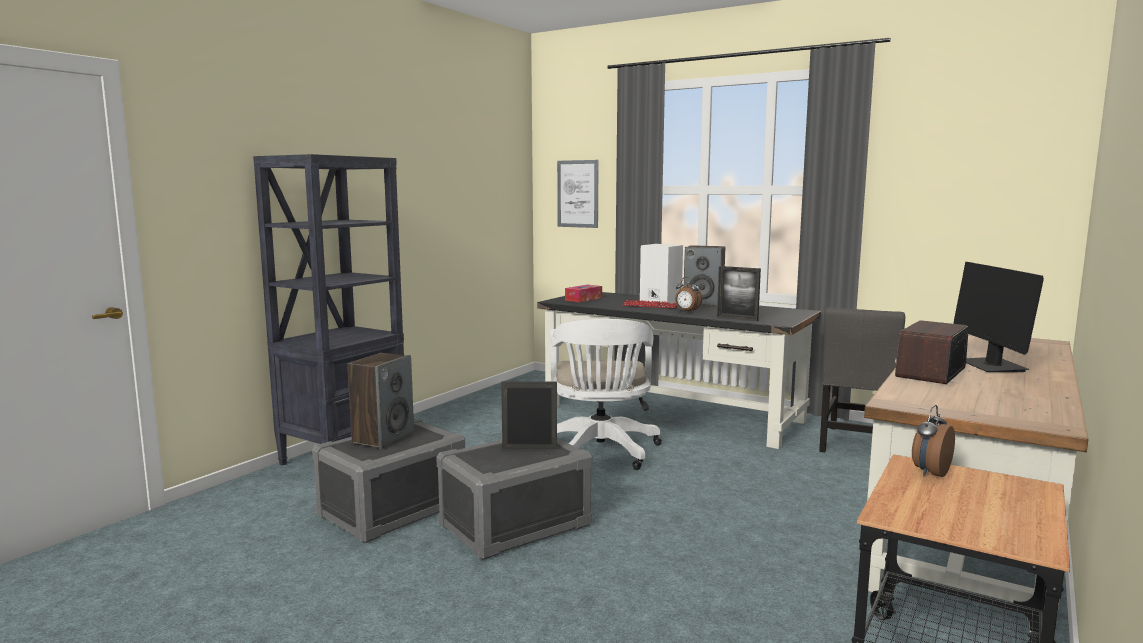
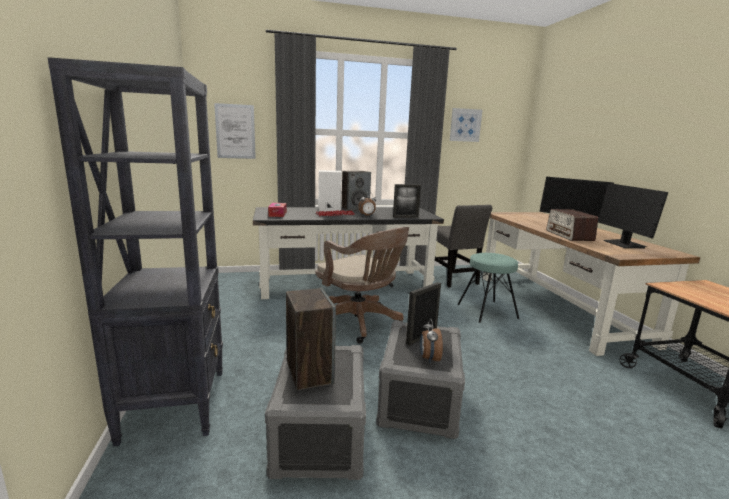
camera: 45 degrees left, 5 degrees up
white office chair [551,319,662,470] -> brown office chair [315,227,409,344]
alarm clock [912,405,955,477] -> alarm clock moved to [420,318,443,364]
none -> picture [450,108,482,142]
none -> turquoise stool [457,253,519,323]
none -> monitor [598,183,668,248]

